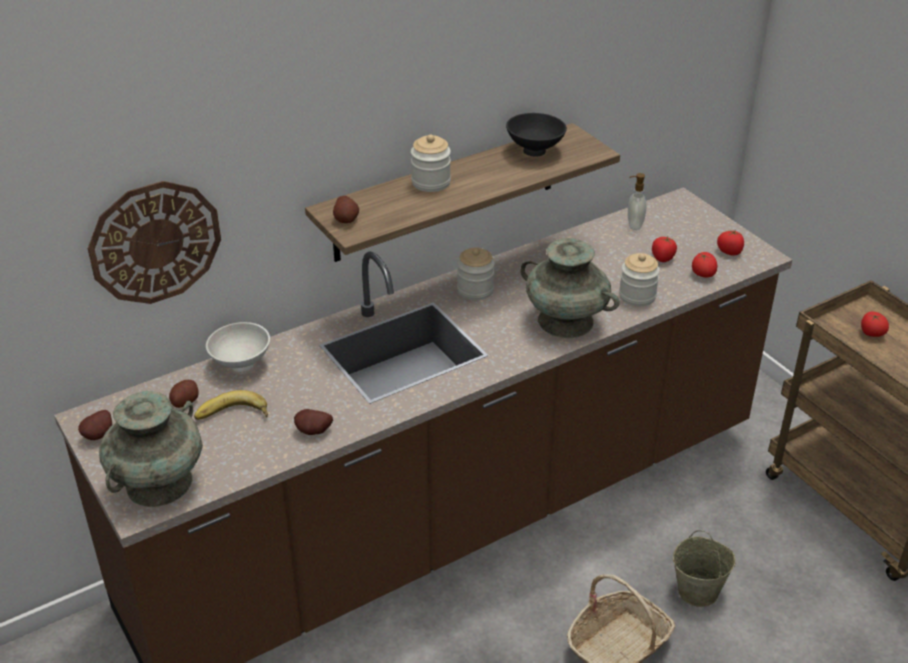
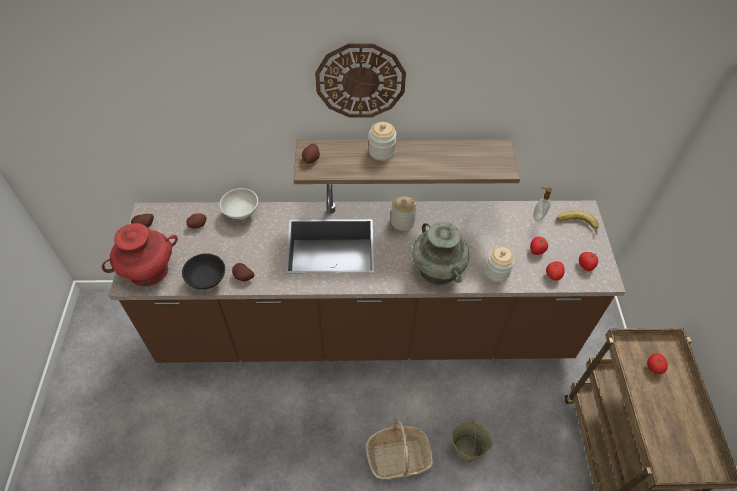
camera: 30 degrees right, 15 degrees up
wall clock [88,181,221,304] -> wall clock moved to [315,43,406,117]
turquoise vase [99,391,203,507] -> red vase [102,223,178,286]
banana [194,390,268,420] -> banana moved to [557,211,599,235]
black bowl [506,113,567,157] -> black bowl moved to [182,253,225,289]

